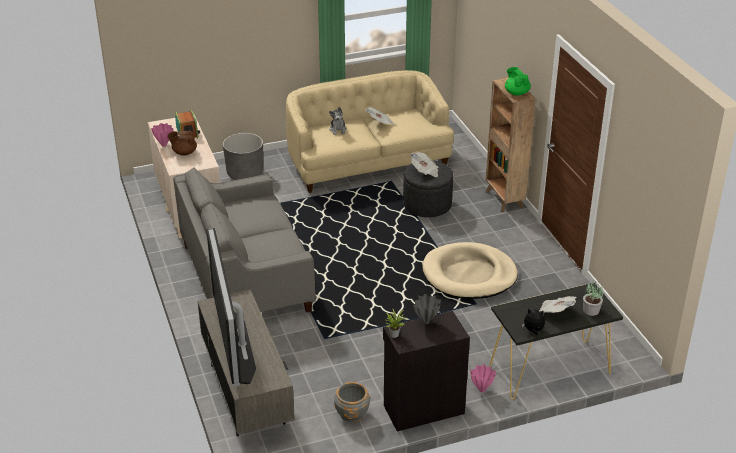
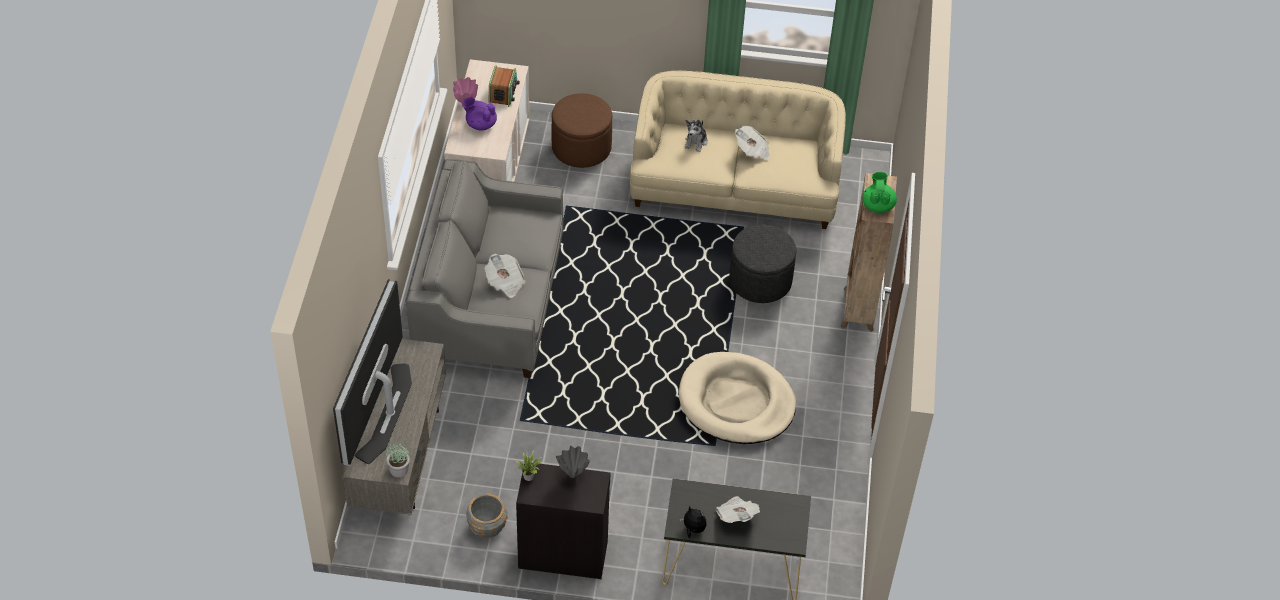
camera: 25 degrees right, 15 degrees up
brown teapot [167,130,197,156] -> purple teapot [462,97,497,130]
grey planter [223,133,263,180] -> brown ottoman [552,93,612,168]
newspaper [410,152,438,177] -> newspaper moved to [485,254,526,298]
pink vase [470,364,496,393] -> none
potted plant [583,281,603,316] -> potted plant moved to [386,440,410,477]

